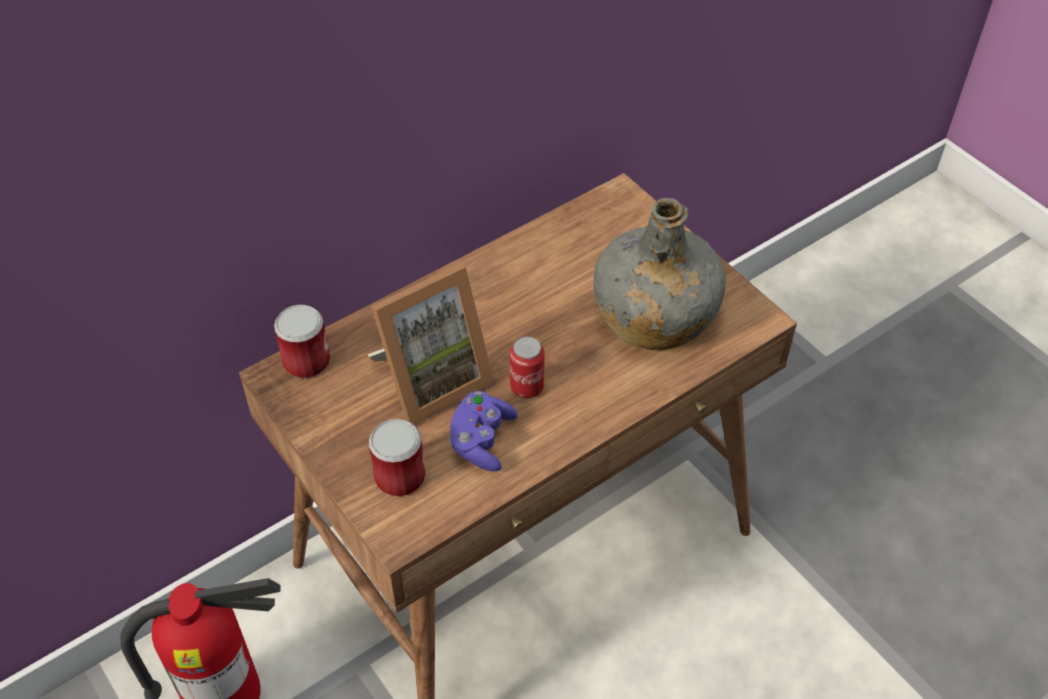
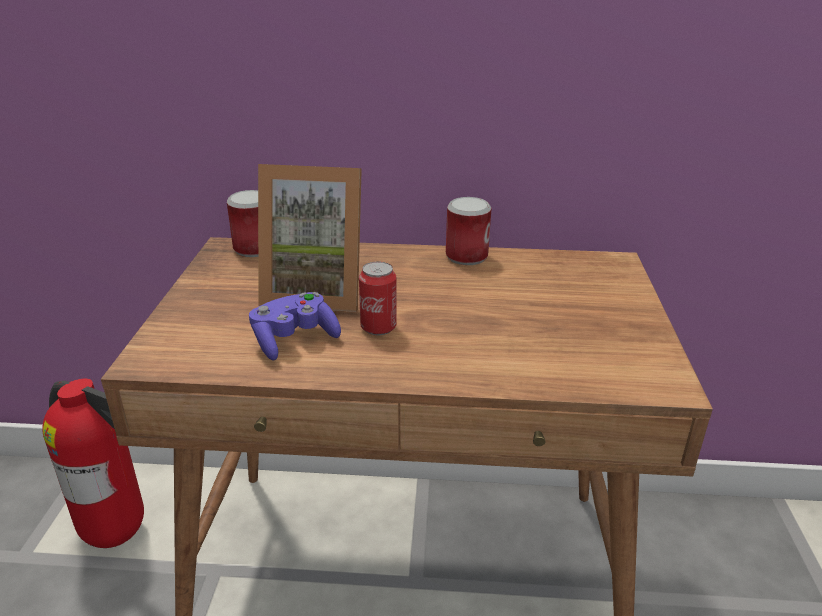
camera: 40 degrees right, 20 degrees down
can [369,419,425,497] -> can moved to [446,197,492,265]
grey bottle [594,198,726,350] -> none

